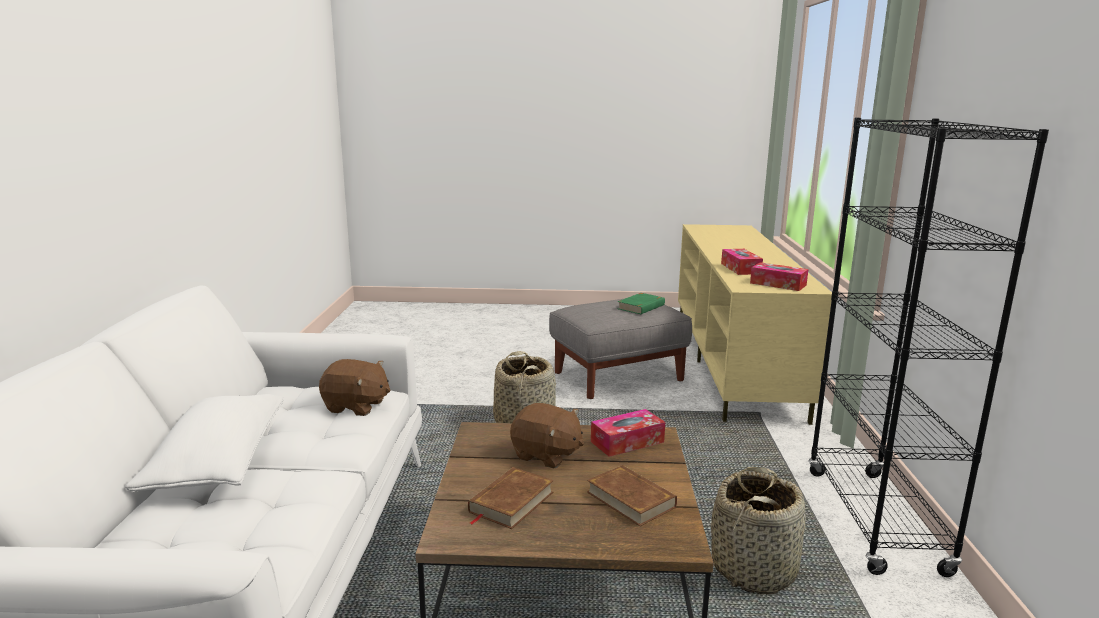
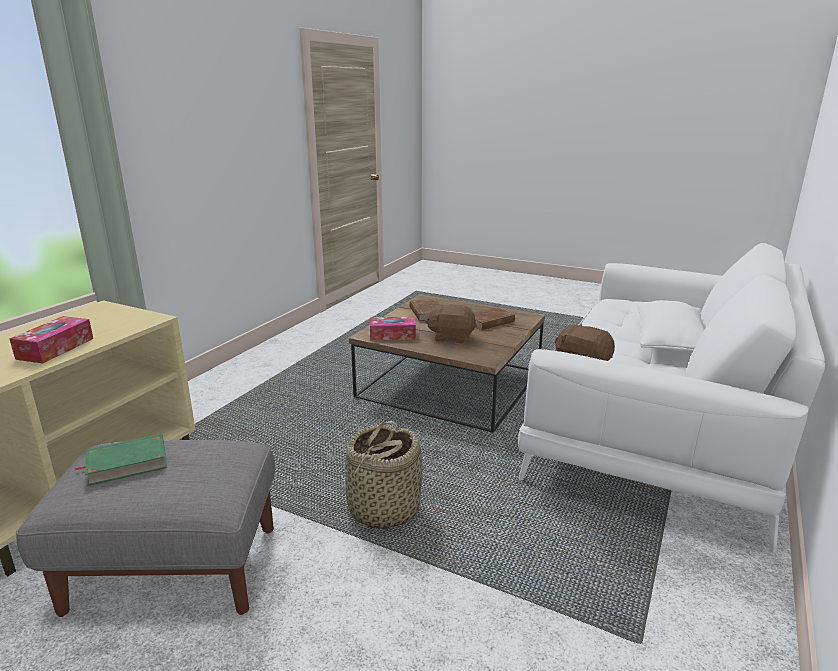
camera: 155 degrees left, 5 degrees up
brown plush toy [510,403,584,468] -> brown plush toy turned 45 degrees counterclockwise [425,303,477,344]
basket [711,467,806,595] -> none
tissue box [750,262,808,291] -> none
black bookcase [808,118,1049,577] -> none

